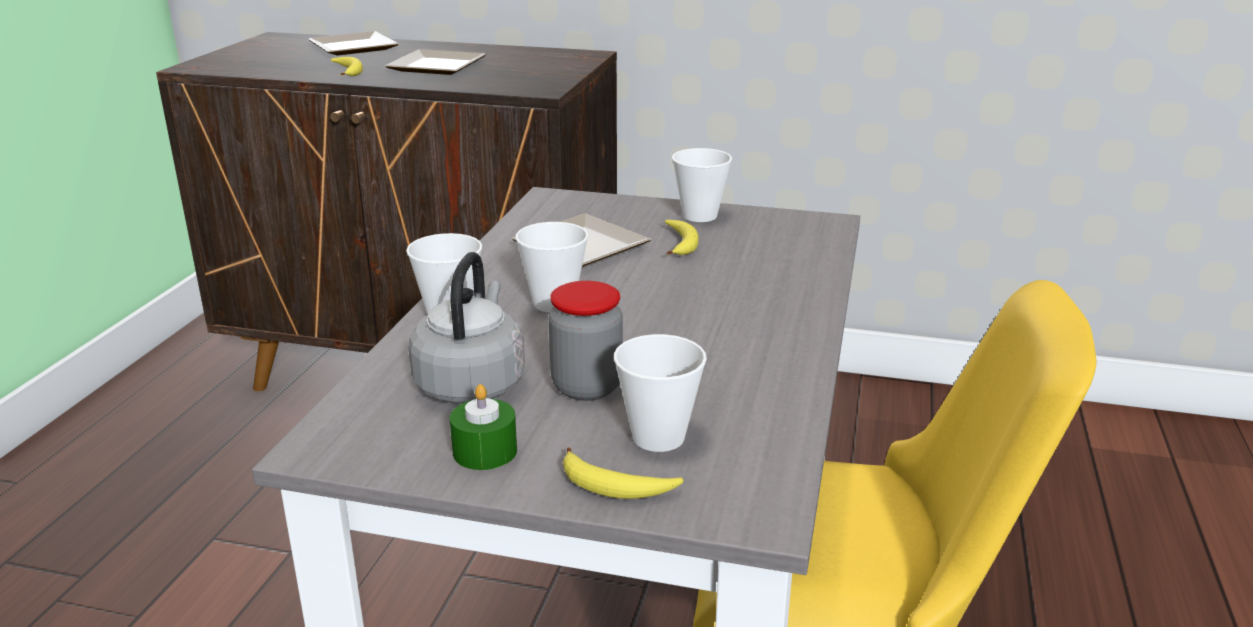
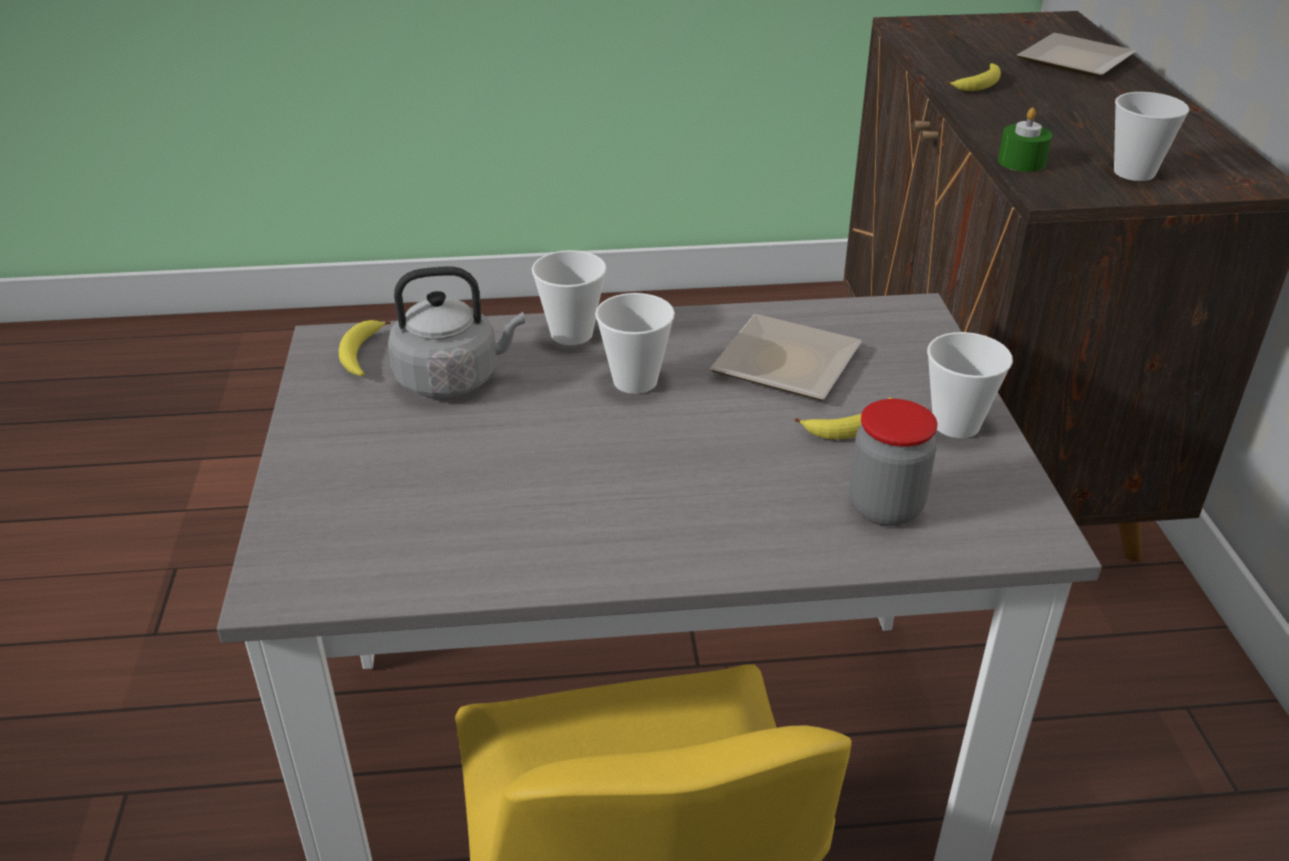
camera: 70 degrees right, 10 degrees up
plate [385,49,486,75] -> none
green candle [450,384,517,470] -> green candle moved to [998,108,1052,172]
jar [549,281,623,401] -> jar moved to [849,399,937,526]
banana [563,447,683,499] -> banana moved to [339,320,391,376]
cup [614,334,707,452] -> cup moved to [1114,92,1189,181]

